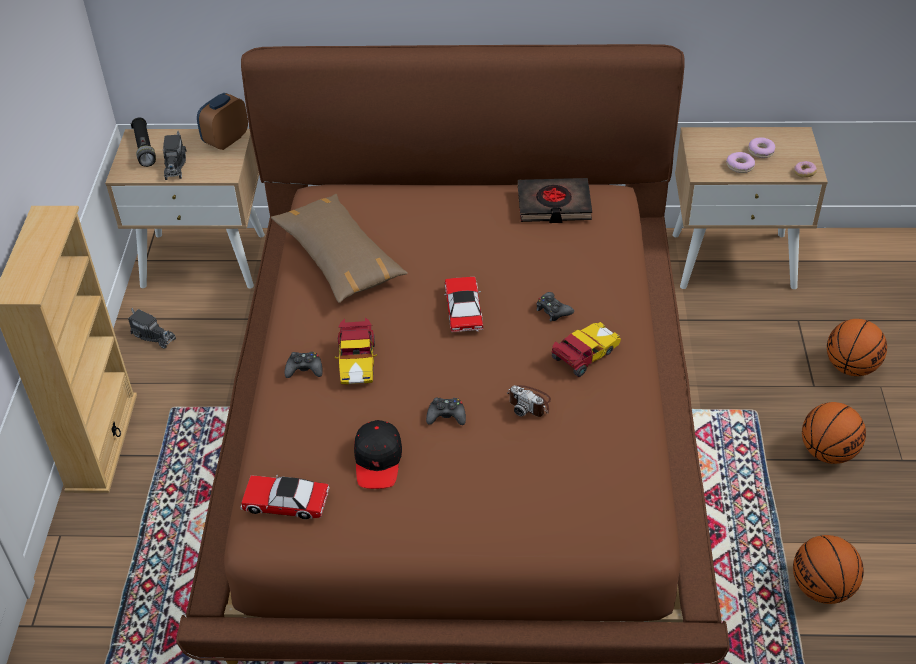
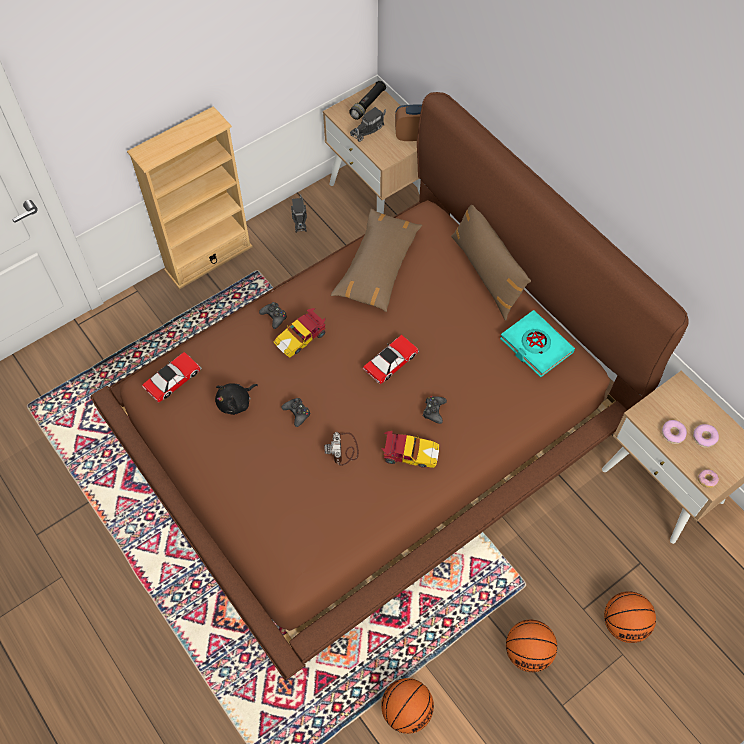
camera: 50 degrees right, 15 degrees up
toy car [240,474,330,519] -> toy car turned 75 degrees clockwise [142,352,202,402]
black cap [354,420,402,489] -> black plush toy [215,383,258,415]
black book [518,178,592,223] -> turquoise book [500,310,575,377]
none -> brown pillow [451,205,531,321]

